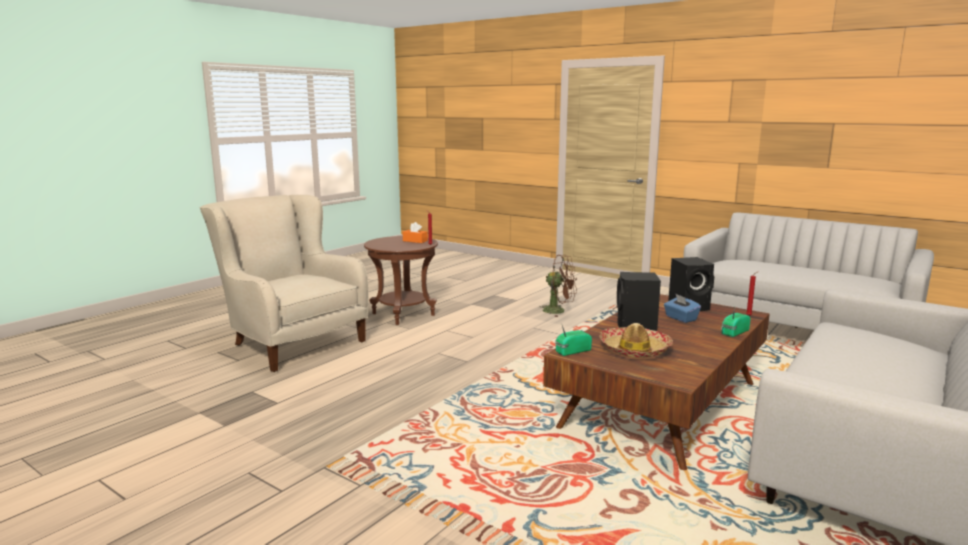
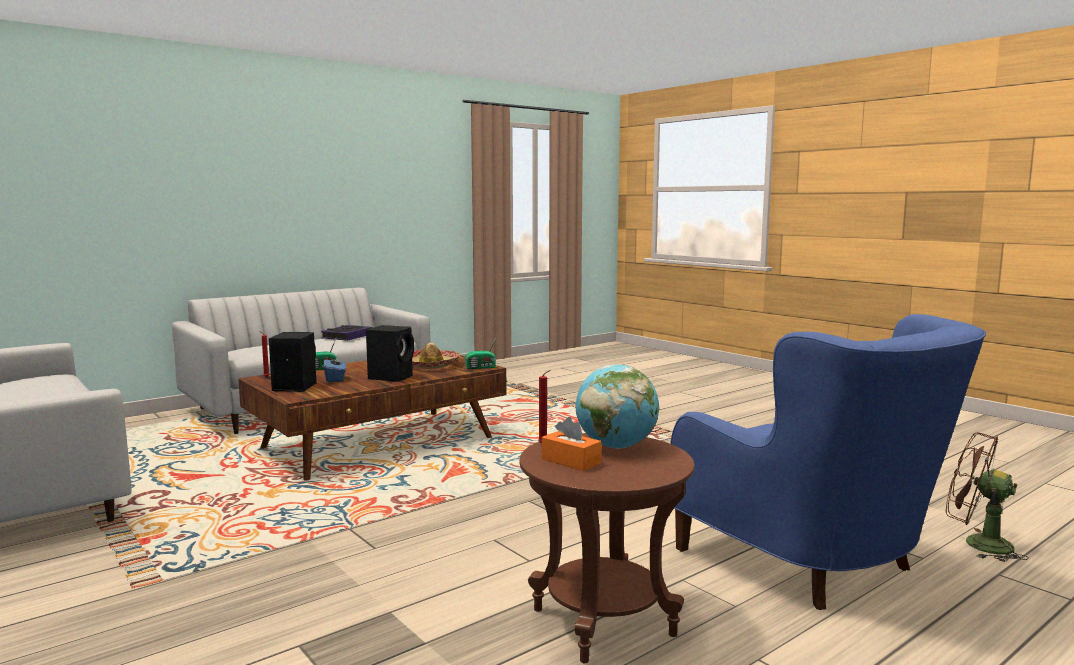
camera: 165 degrees left, 5 degrees down
beige armchair [200,195,369,372] -> blue armchair [670,314,986,610]
brown fan [539,255,577,317] -> brown fan moved to [946,433,1029,562]
none -> book [321,325,373,341]
none -> globe [576,364,659,449]

